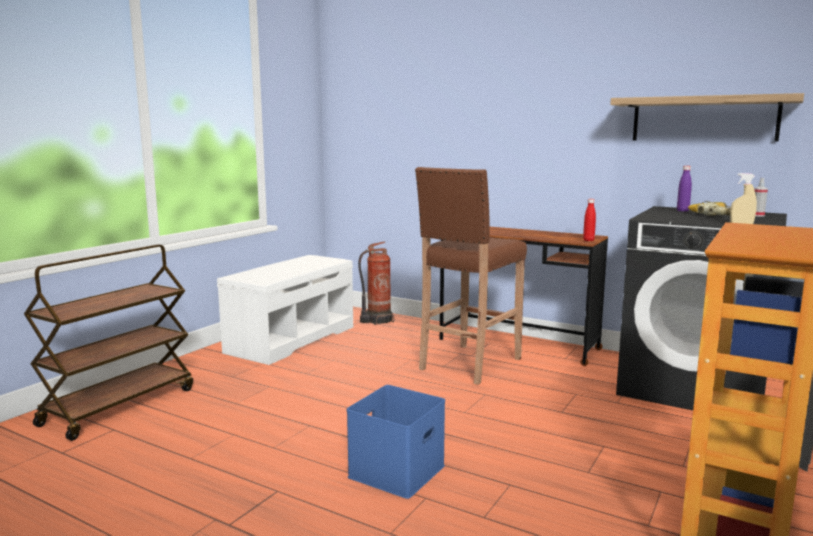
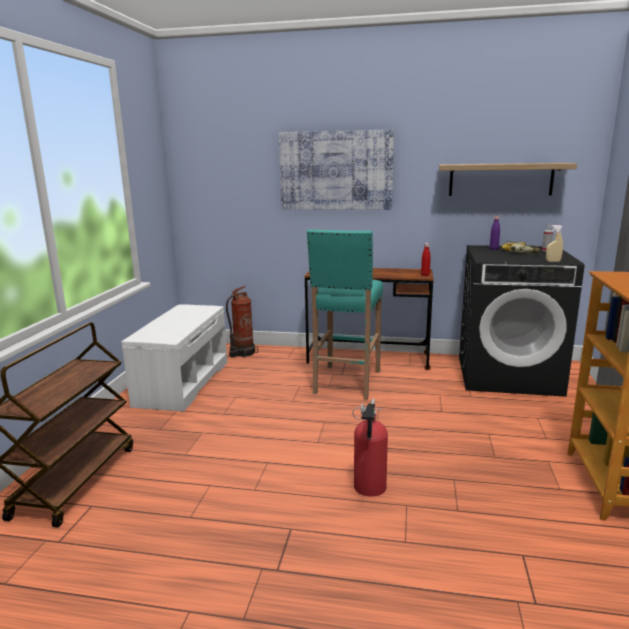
camera: 20 degrees left, 5 degrees up
blue storage box [347,385,445,499] -> fire extinguisher [352,399,388,497]
brown stool [415,167,527,385] -> turquoise stool [307,229,383,400]
none -> picture [279,129,394,210]

